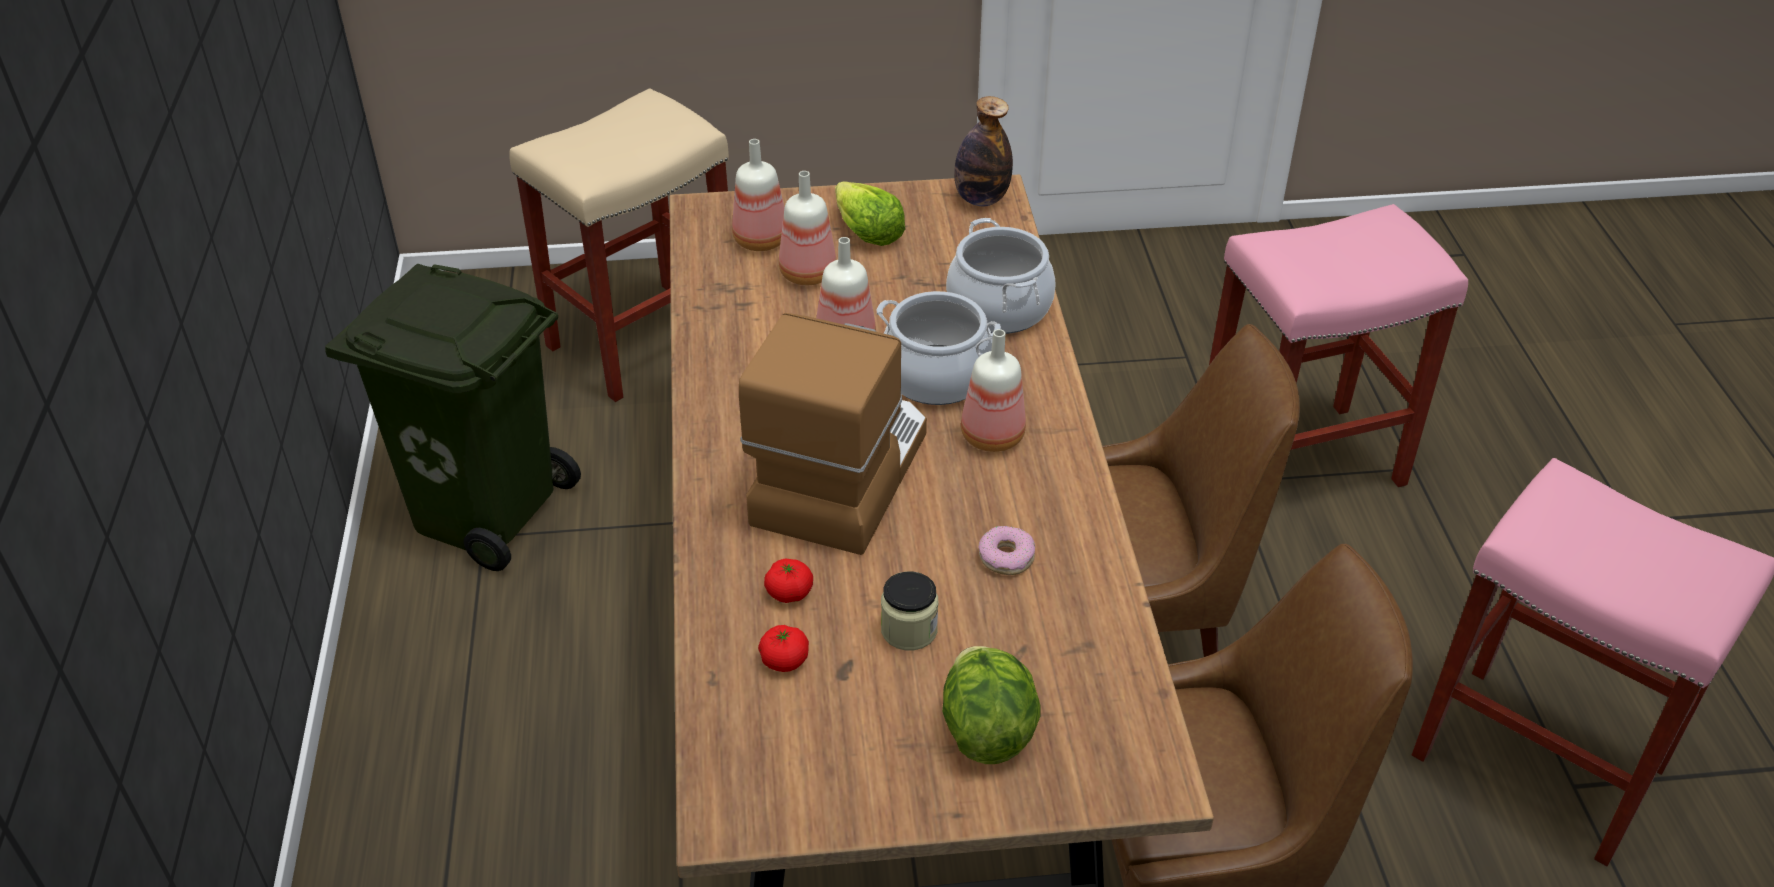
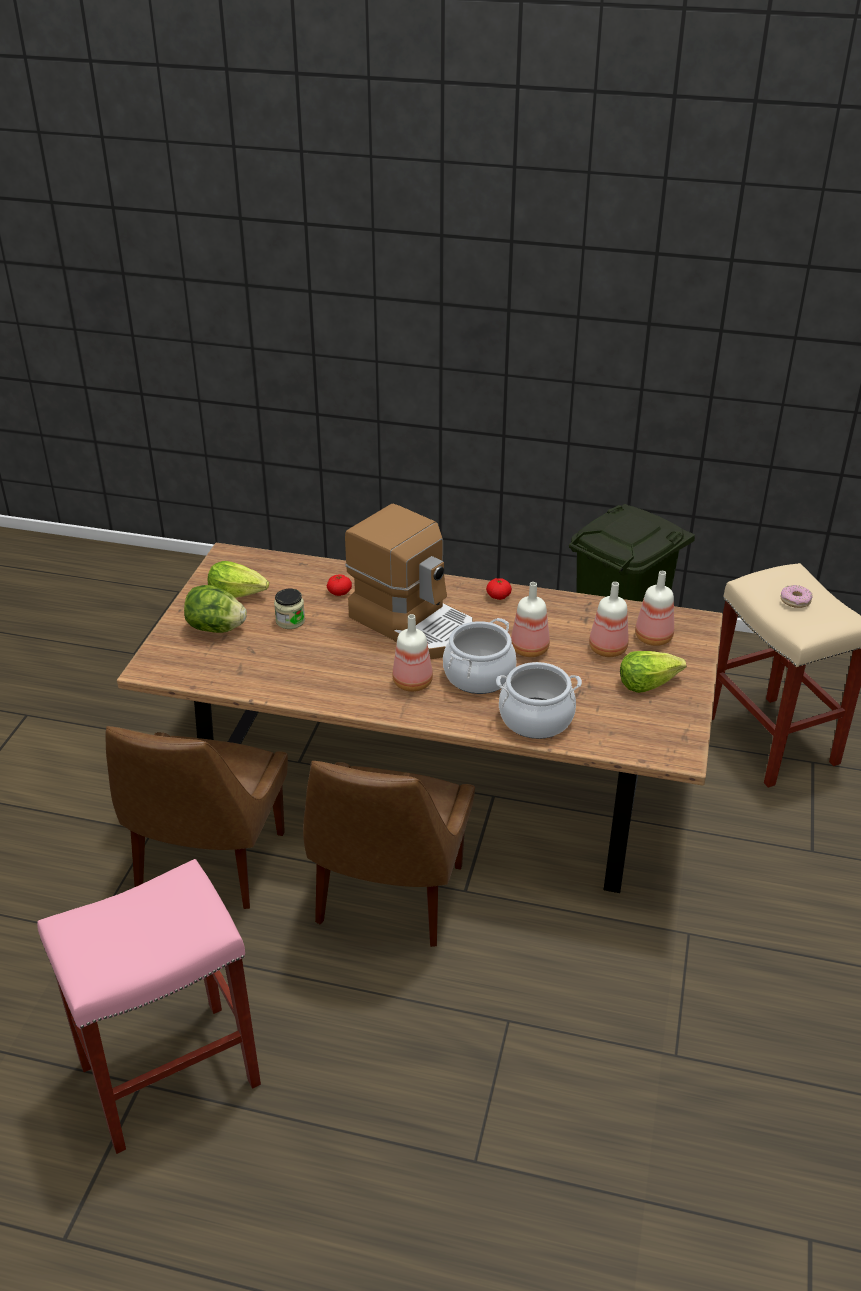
camera: 110 degrees right, 5 degrees down
tomato [758,625,809,672] -> tomato moved to [486,578,512,600]
bottle [954,96,1013,206] -> none
donut [979,526,1035,575] -> donut moved to [780,585,813,608]
pink stool [1209,204,1468,487] -> none
none -> lettuce [208,561,269,598]

